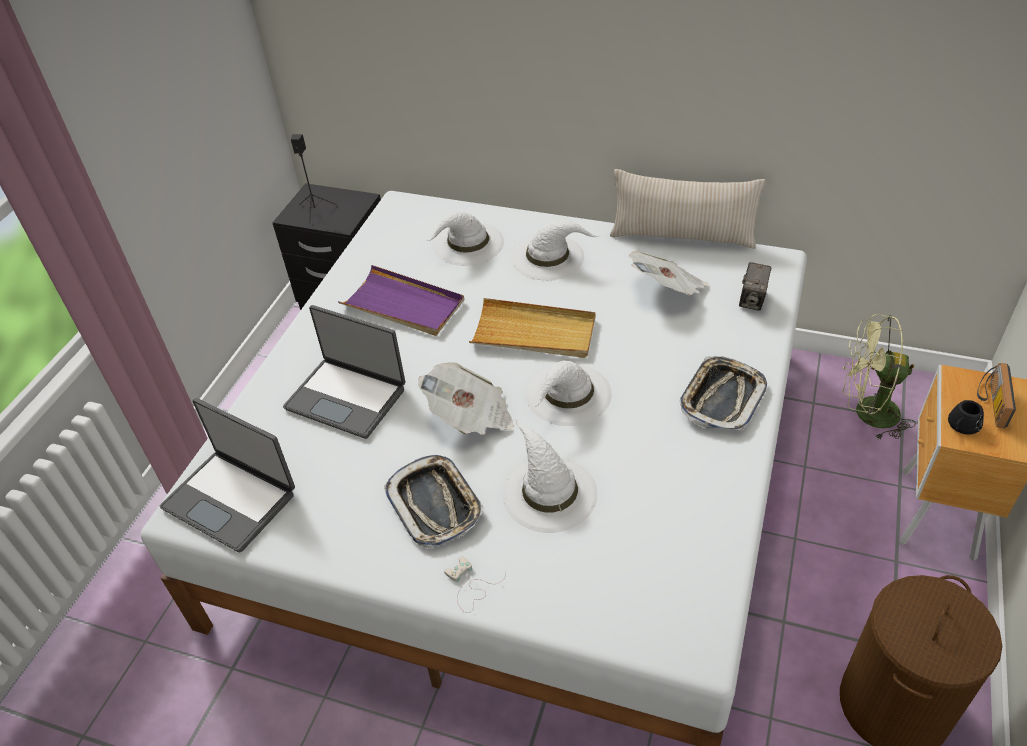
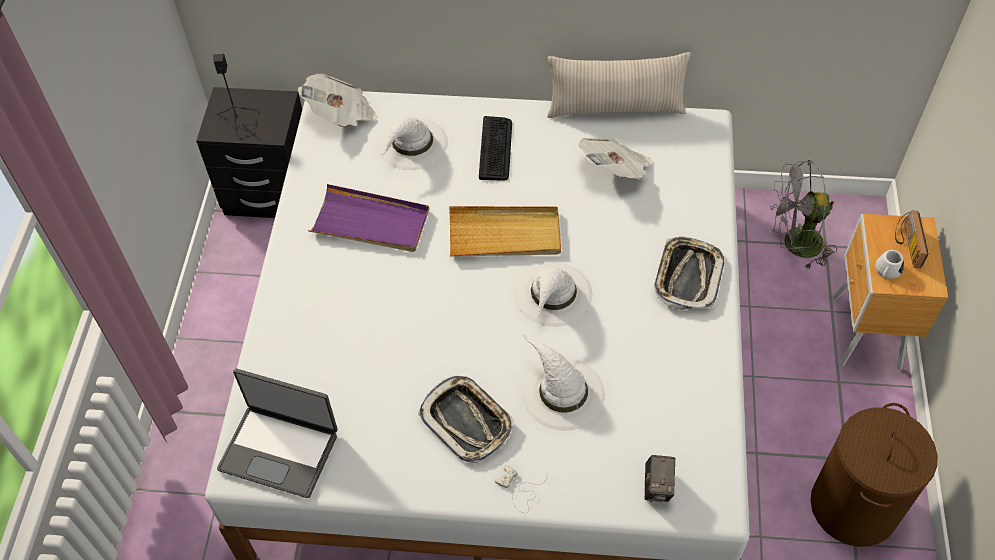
camera: 15 degrees left, 10 degrees up
laptop [283,305,406,439] -> none
newspaper [418,362,514,435] -> newspaper moved to [298,73,378,127]
white hat [511,221,599,281] -> keyboard [479,116,512,181]
camera [739,262,772,311] -> camera moved to [644,455,675,502]
green fan [842,314,916,441] -> grey fan [770,160,837,270]
black mug [948,400,984,435] -> white mug [875,250,904,279]

